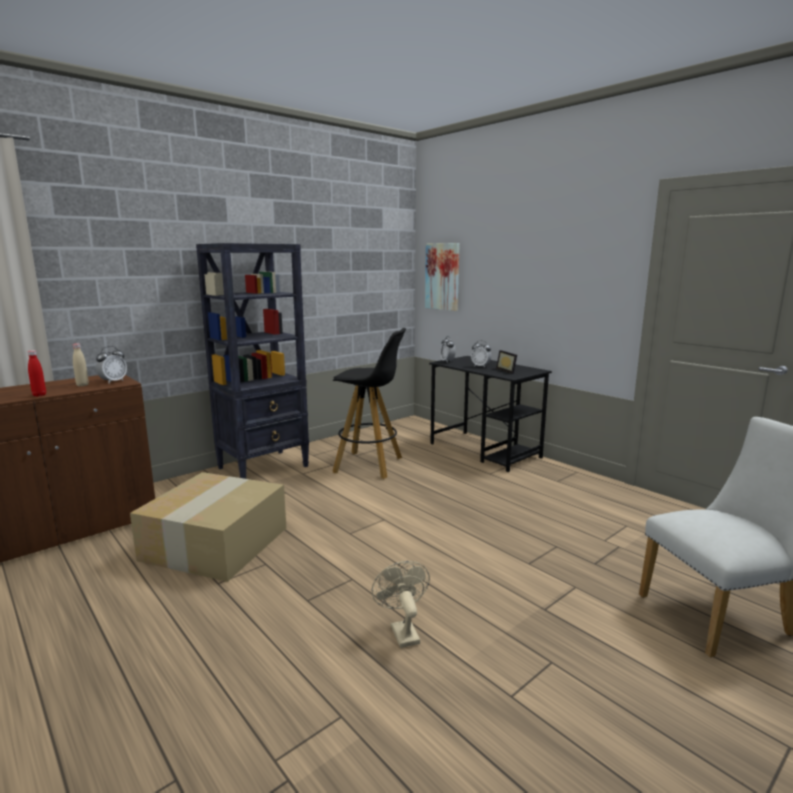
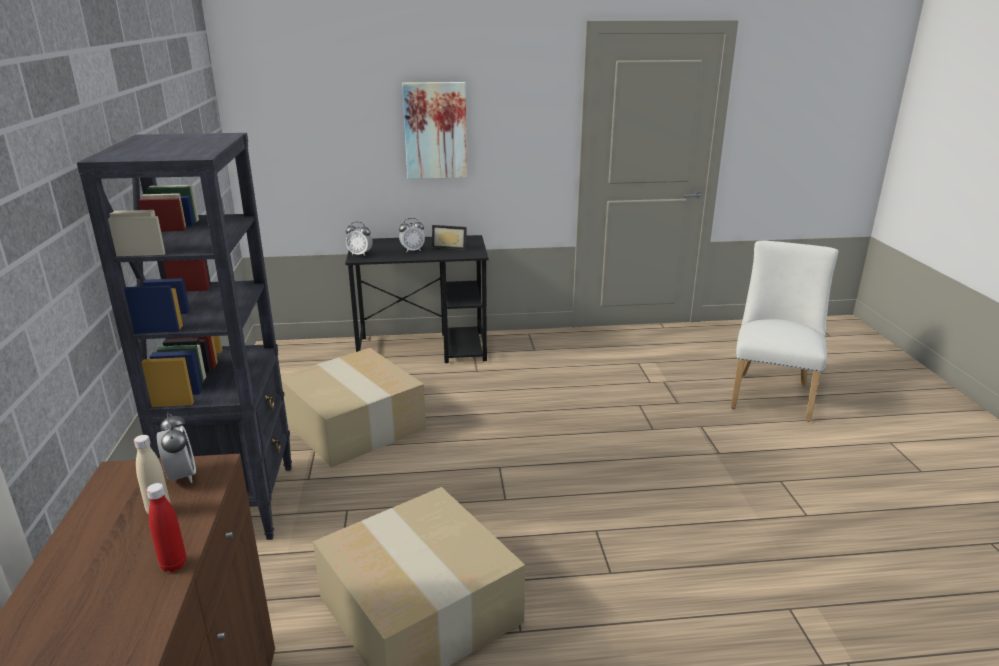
camera: 55 degrees left, 10 degrees up
black stool [333,328,406,479] -> cardboard box [281,348,426,468]
beige fan [372,561,430,648] -> none
picture [425,243,460,311] -> picture moved to [402,82,467,179]

